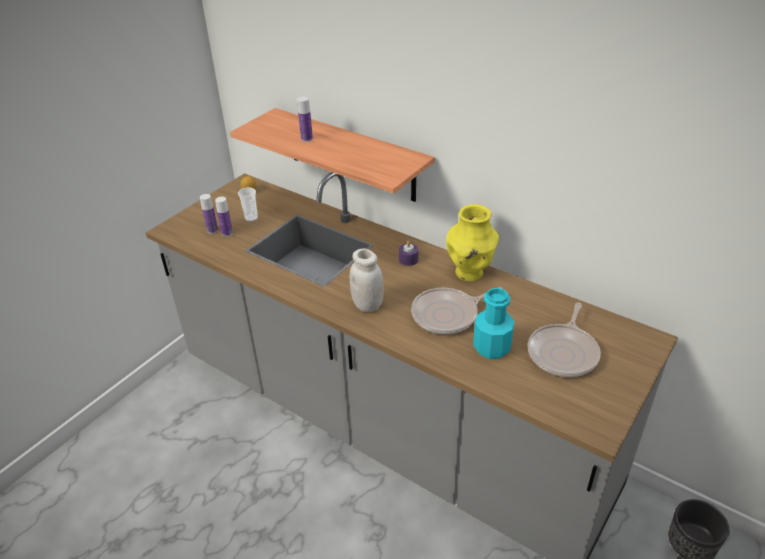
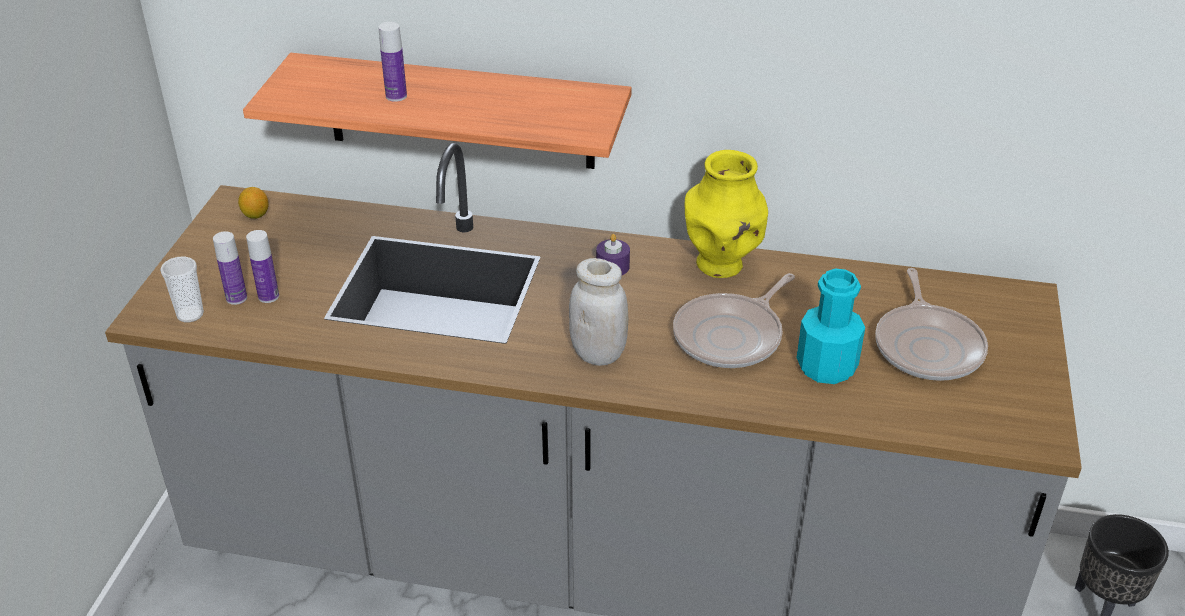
camera: 25 degrees left, 0 degrees up
cup [238,187,258,222] -> cup moved to [160,256,204,323]

